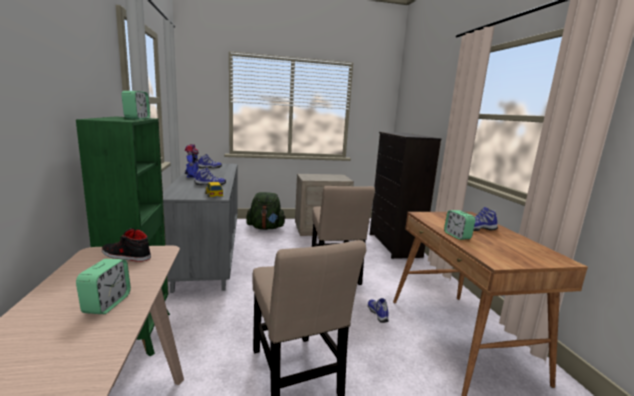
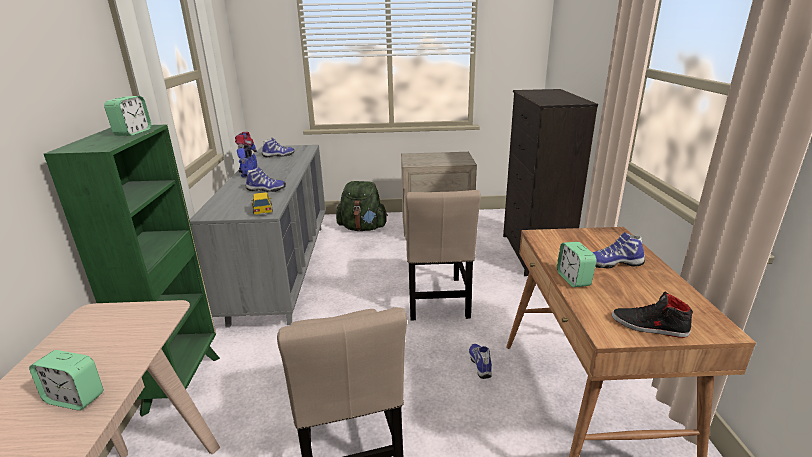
camera: 10 degrees right, 10 degrees up
alarm clock [76,259,131,314] -> alarm clock turned 90 degrees clockwise [29,350,103,411]
black shoe [102,228,151,262] -> black shoe moved to [612,291,693,338]

